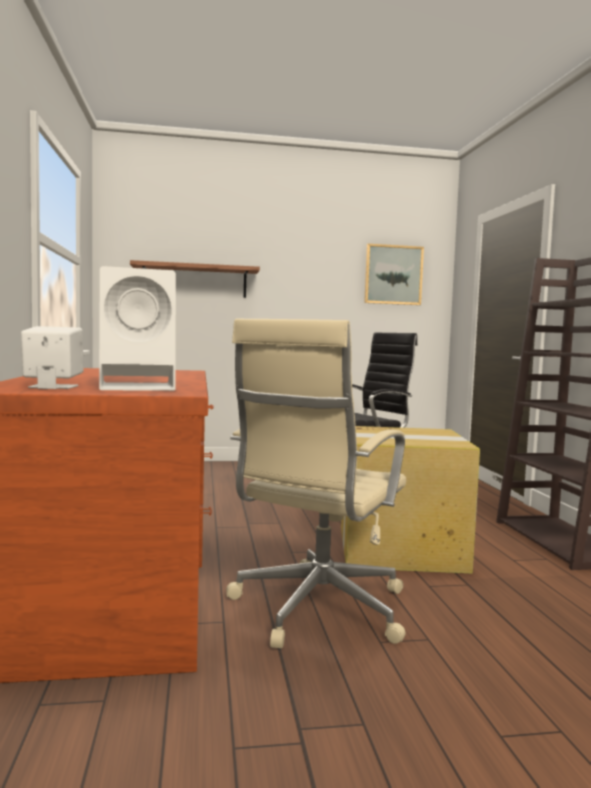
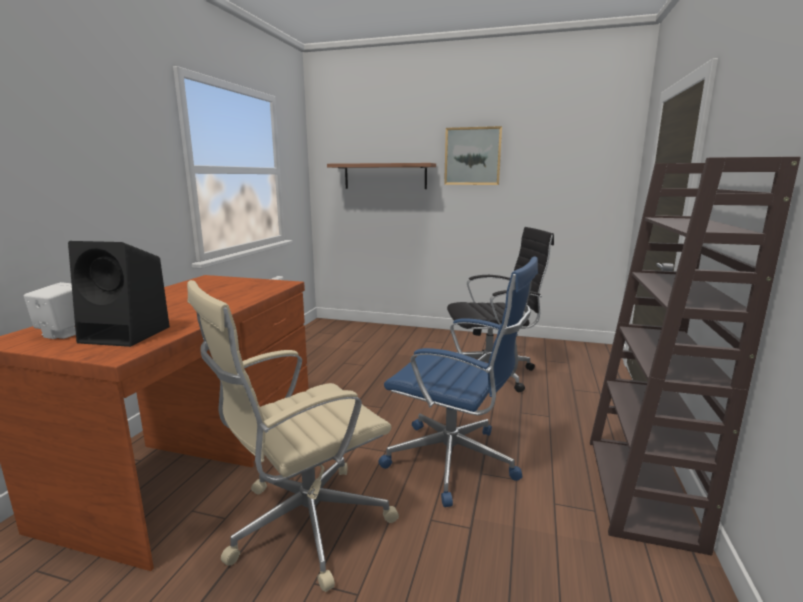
camera: 25 degrees right, 10 degrees up
white speaker [99,266,176,391] -> black speaker [68,241,170,347]
cardboard box [341,426,480,574] -> blue office chair [378,256,538,507]
picture [364,244,424,305] -> picture moved to [444,126,502,185]

